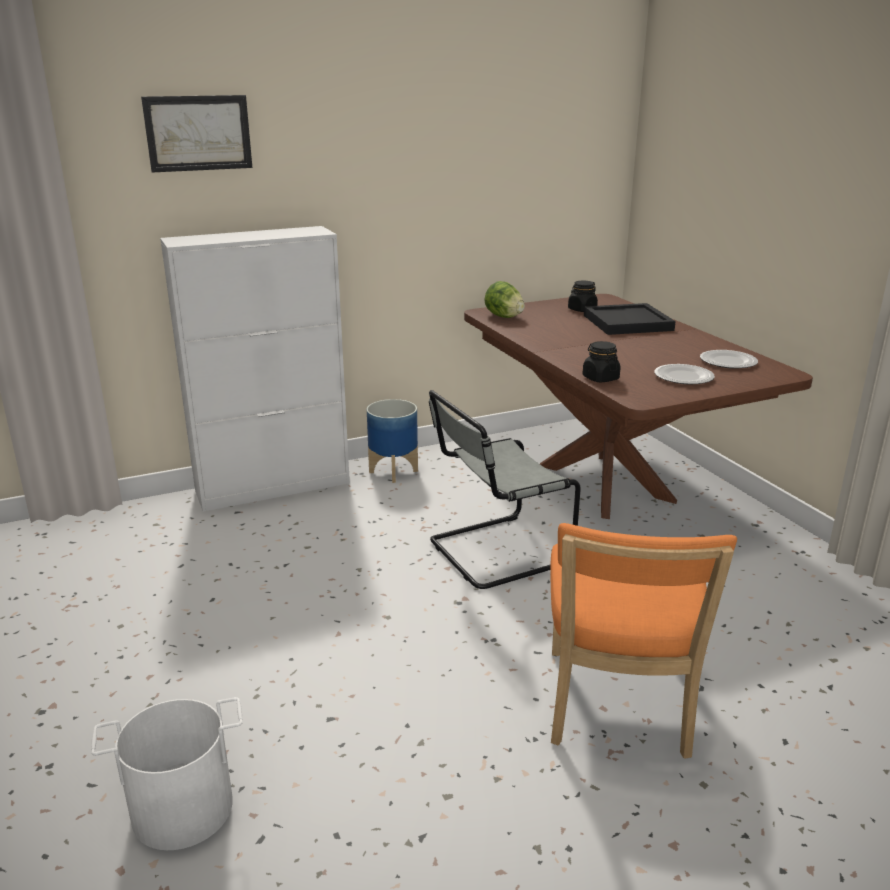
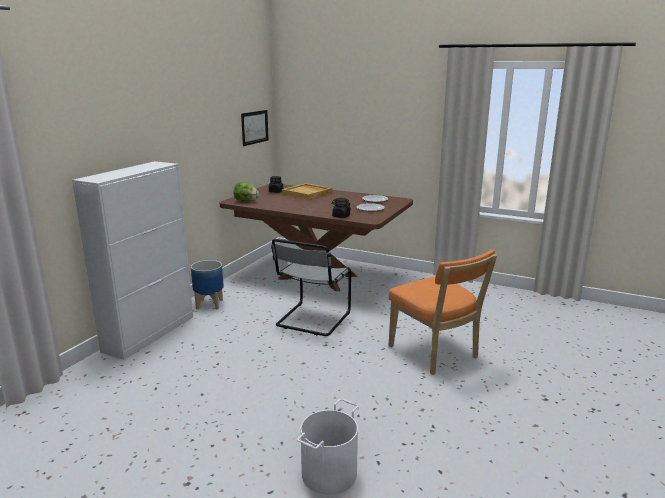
camera: 40 degrees left, 5 degrees down
picture [141,95,252,172] -> picture moved to [241,110,269,146]
black tray [584,303,676,335] -> beige tray [282,183,332,200]

